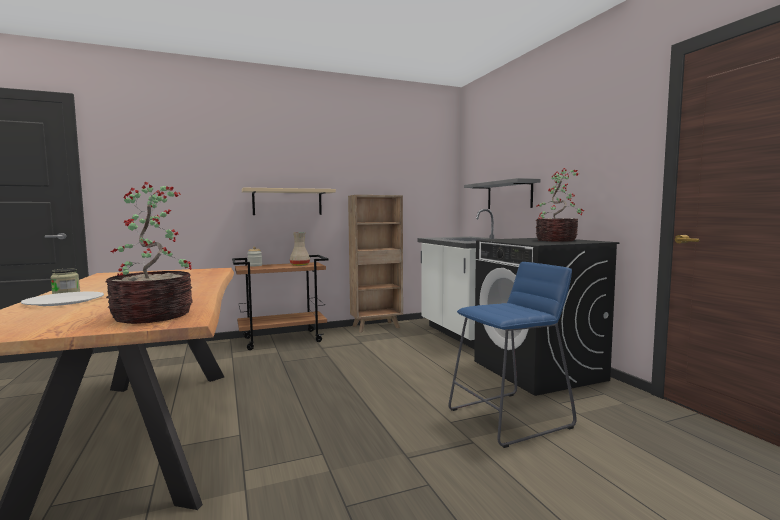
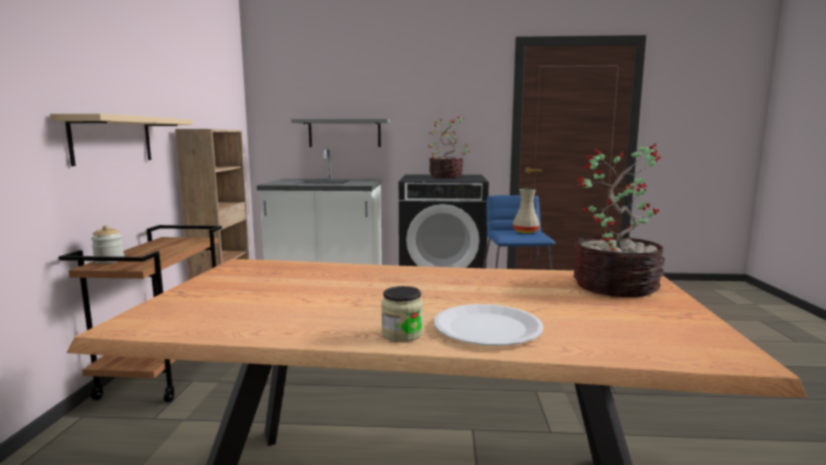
camera: 65 degrees left, 5 degrees up
beige vase [290,232,310,266] -> beige vase moved to [513,189,540,233]

